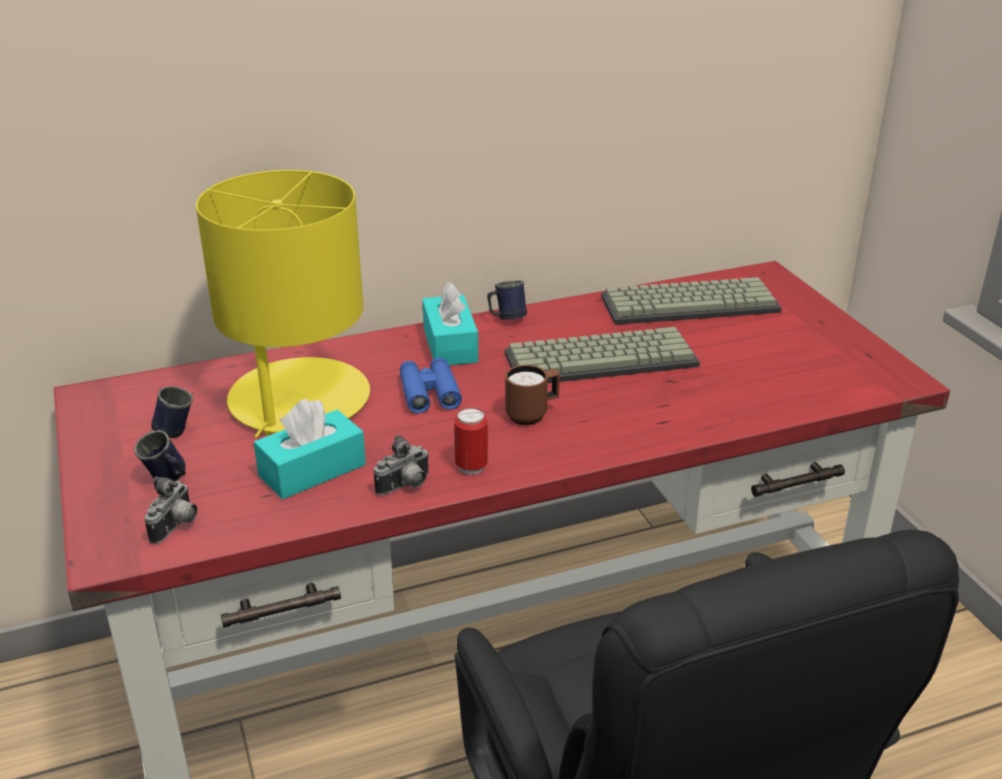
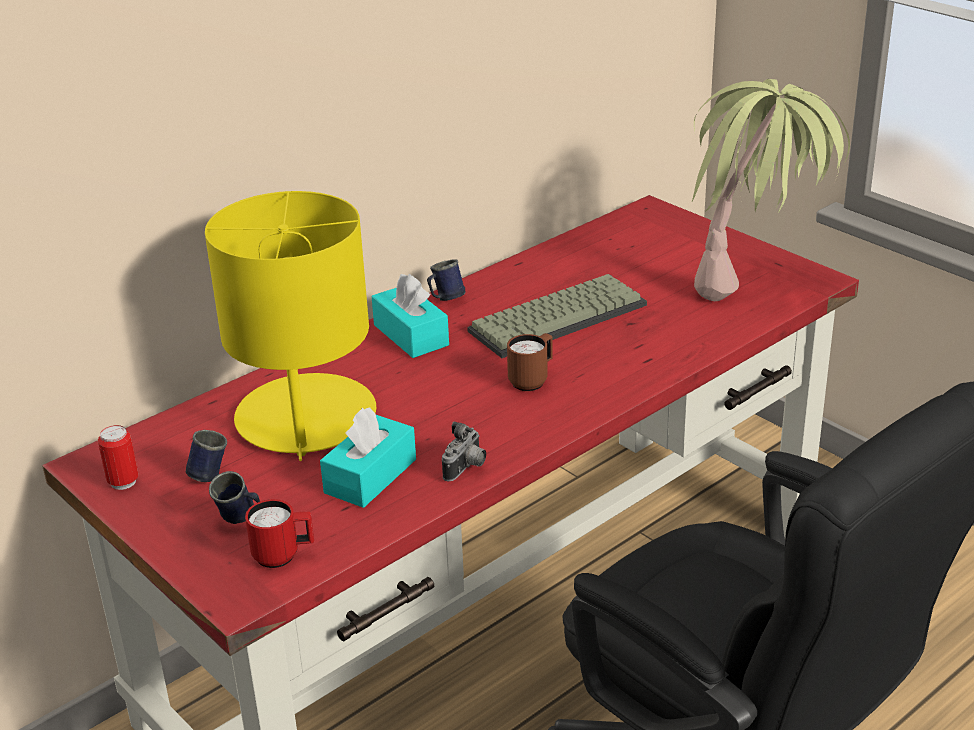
camera: 20 degrees left, 0 degrees up
camera [144,477,197,544] -> red mug [245,499,314,568]
blue binoculars [400,357,462,413] -> none
can [454,408,488,474] -> can moved to [98,425,139,490]
keyboard [601,277,782,325] -> none
none -> potted plant [692,79,850,301]

